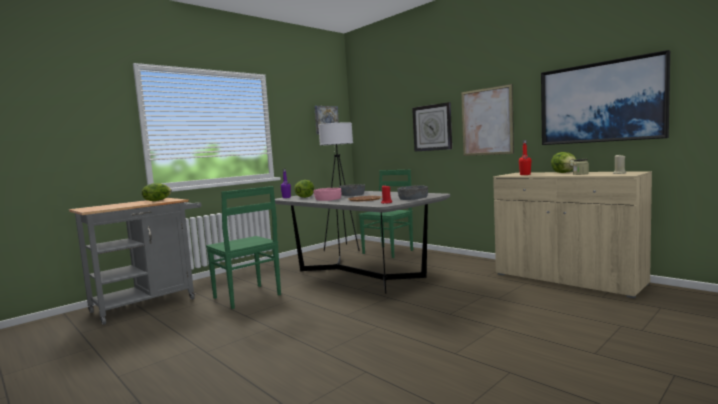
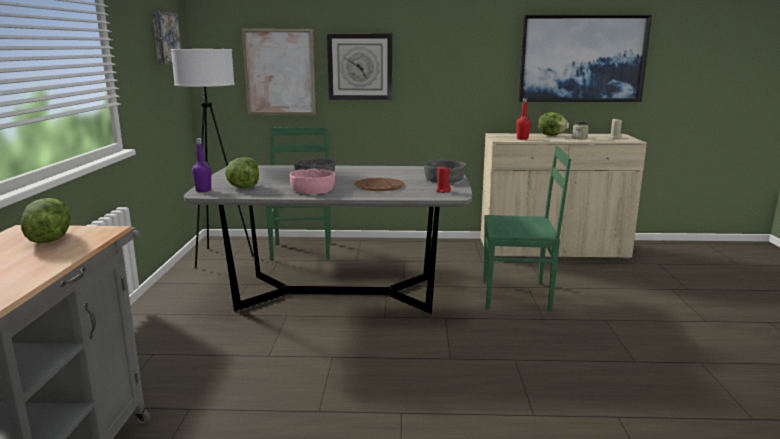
camera: 45 degrees left, 10 degrees up
green chair [206,186,281,309] -> green chair moved to [483,146,571,312]
picture [461,84,514,156] -> picture moved to [241,28,317,115]

